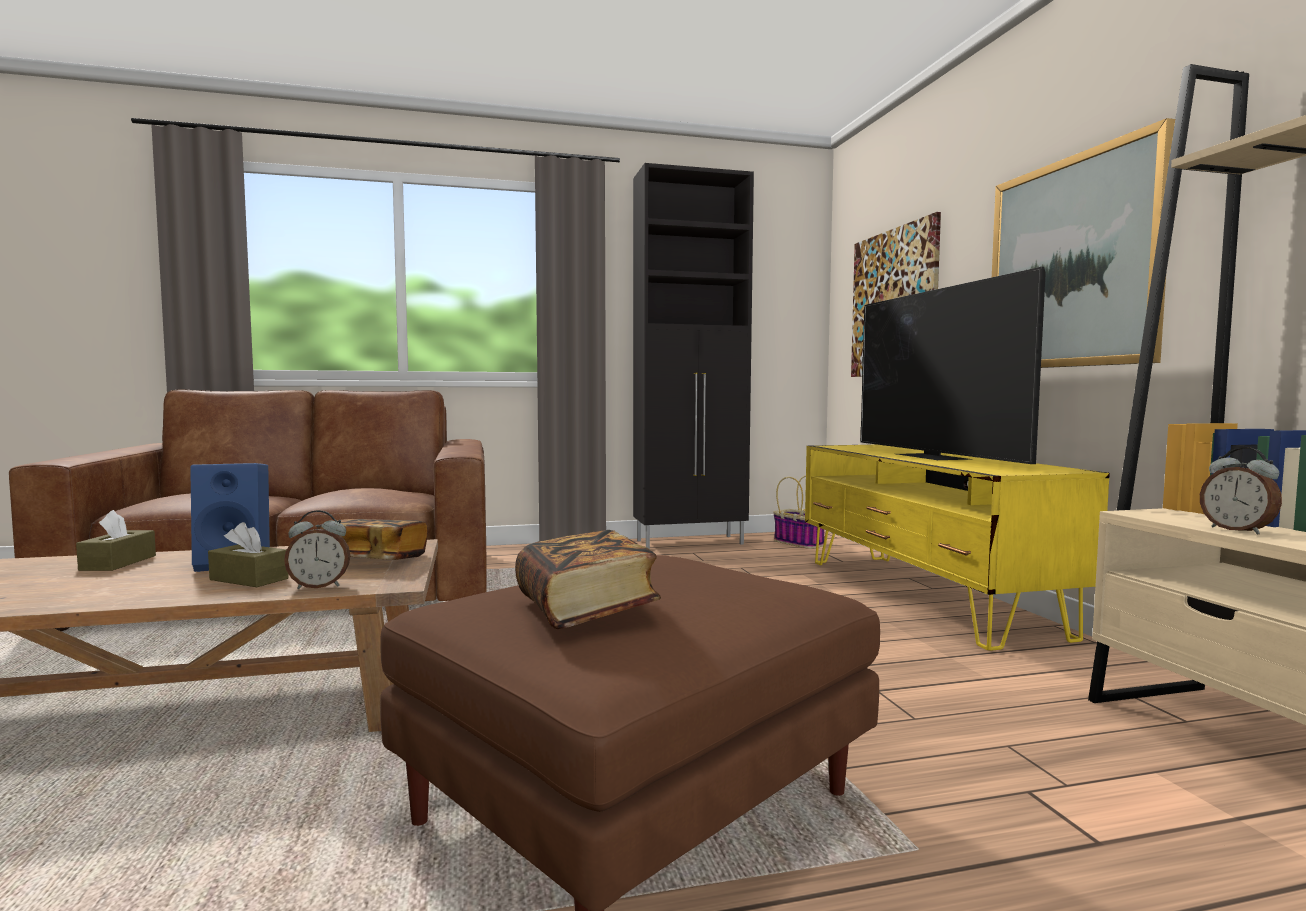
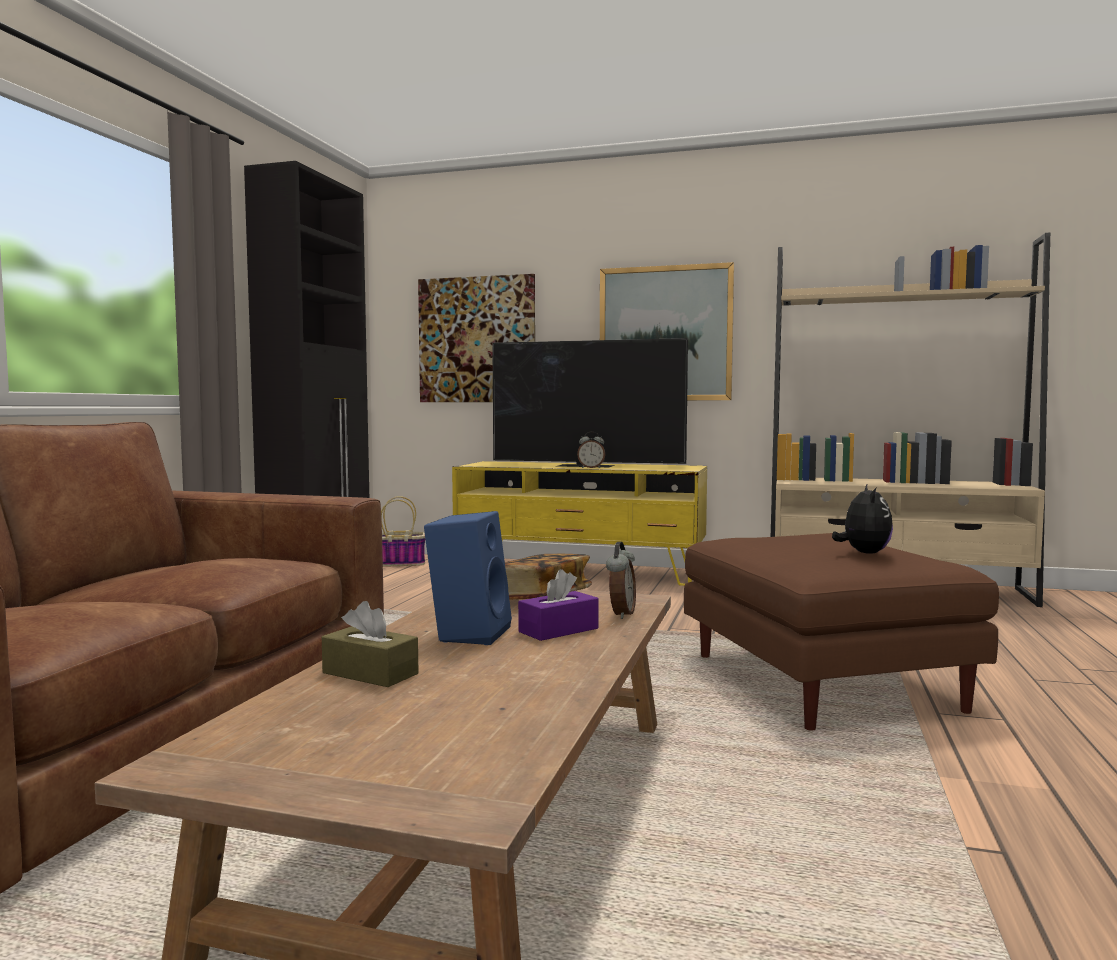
camera: 60 degrees left, 0 degrees up
brown tissue box [208,522,289,587] -> purple tissue box [518,569,599,641]
book [515,530,661,629] -> plush toy [832,485,893,554]
alarm clock [1200,447,1282,535] -> alarm clock moved to [577,431,605,468]

